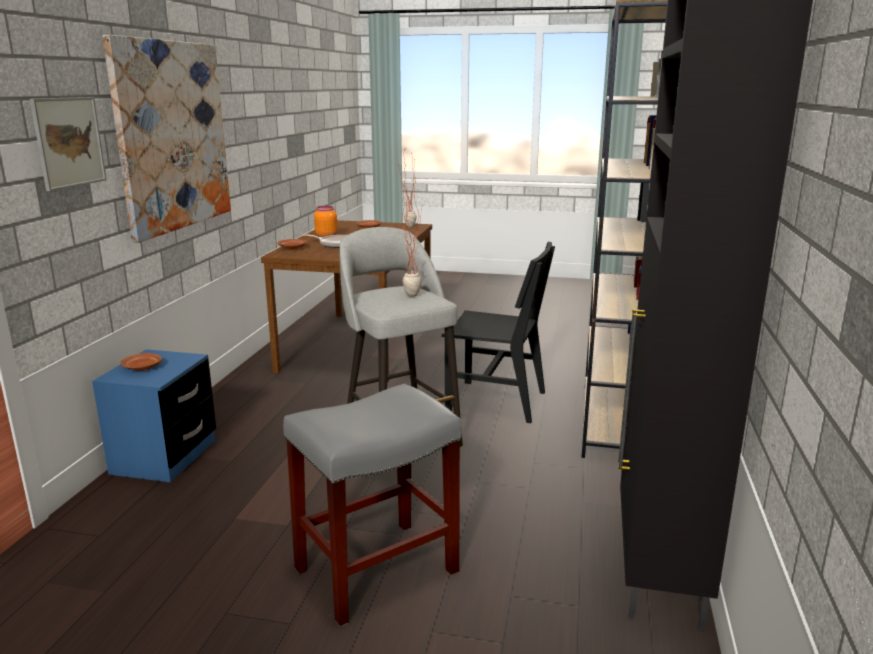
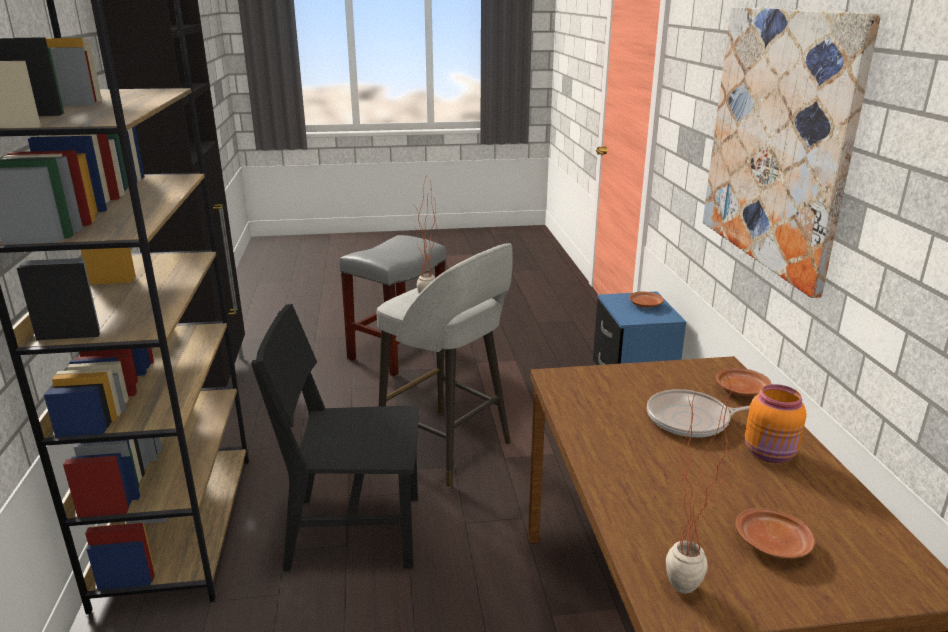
camera: 160 degrees right, 5 degrees up
picture [30,97,107,191] -> none

